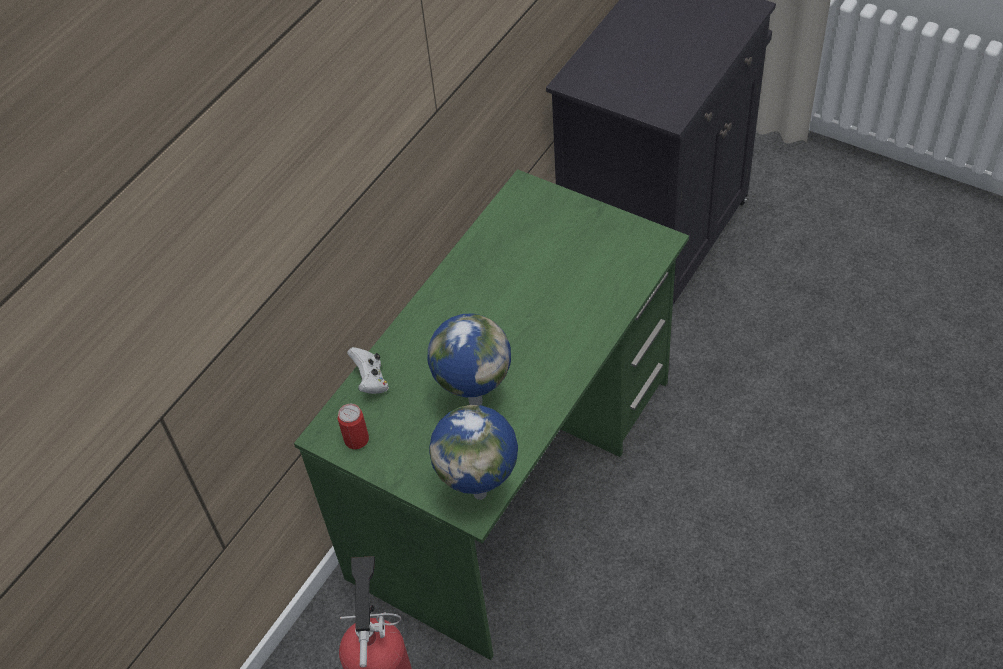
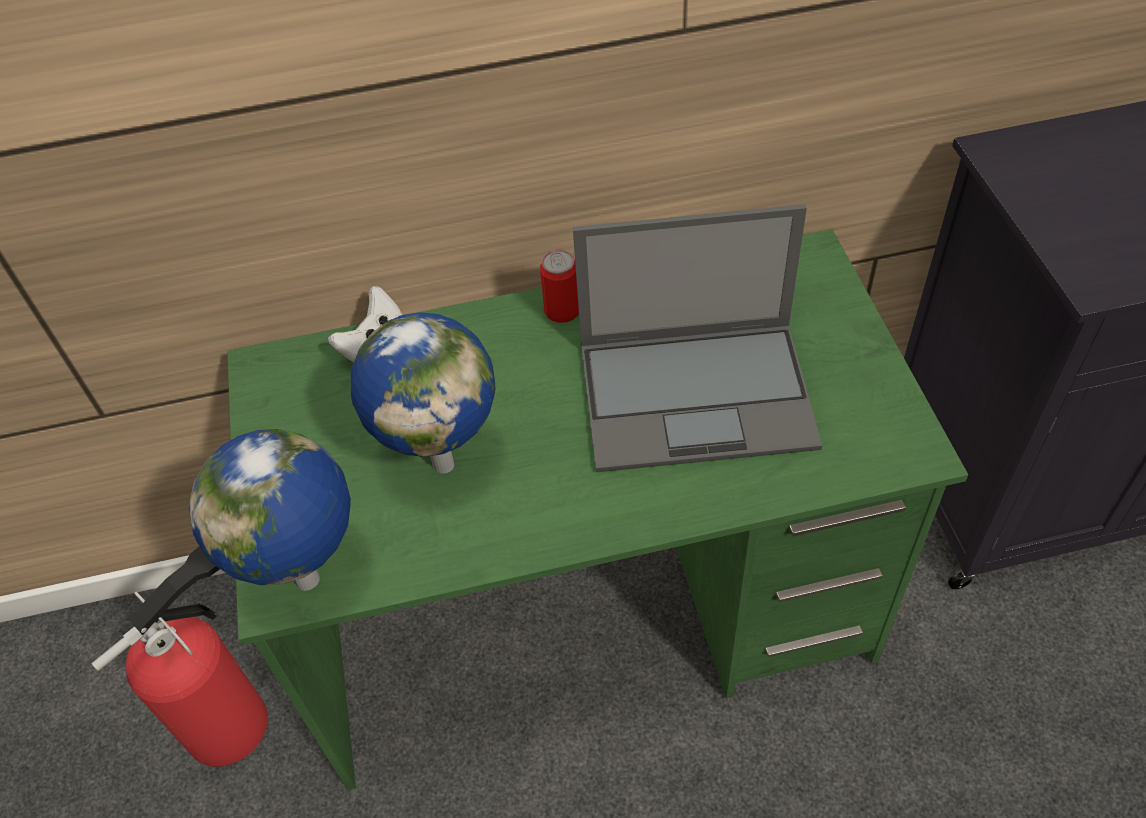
camera: 45 degrees right, 0 degrees up
can [338,404,369,449] -> can moved to [540,250,579,323]
none -> laptop [573,204,822,472]

